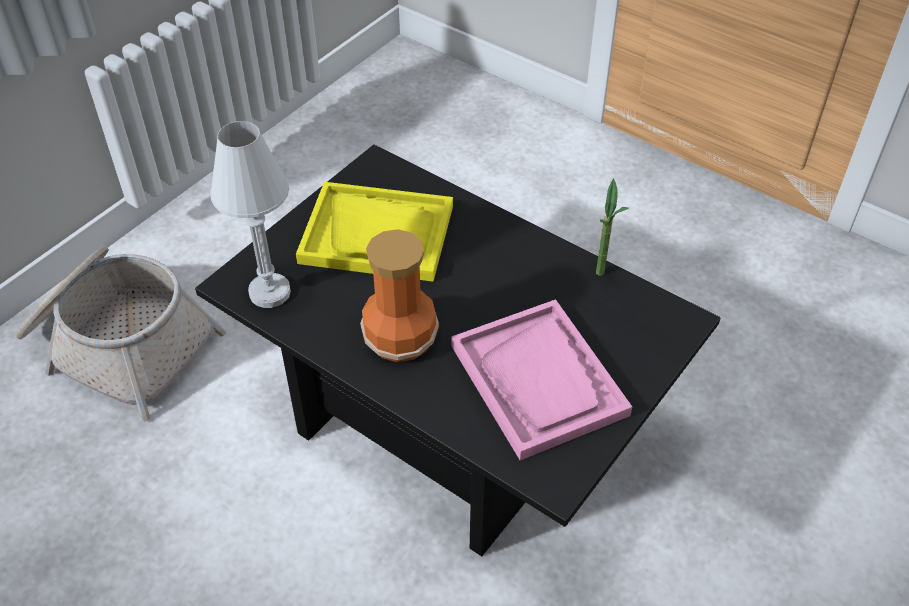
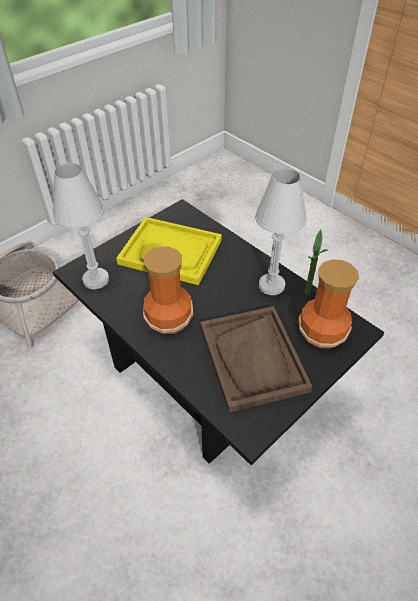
camera: 10 degrees right, 0 degrees up
pink tray [451,299,632,460] -> brown tray [200,306,312,413]
none -> white table lamp [255,168,307,295]
none -> vase [298,259,359,349]

